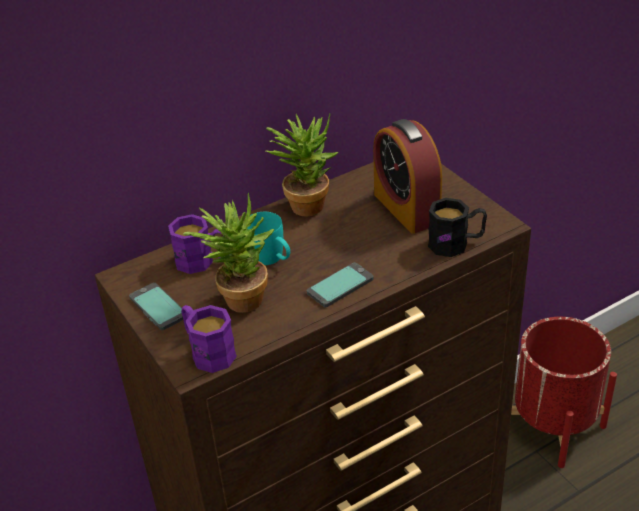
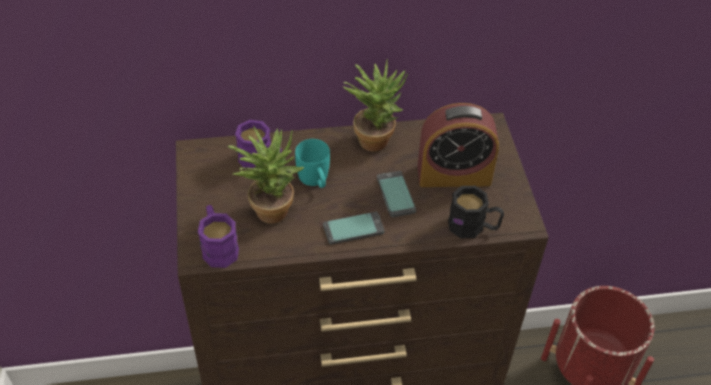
camera: 20 degrees right, 10 degrees up
phone [129,282,183,330] -> phone moved to [377,171,416,217]
alarm clock [373,119,442,234] -> alarm clock turned 90 degrees counterclockwise [417,103,499,187]

